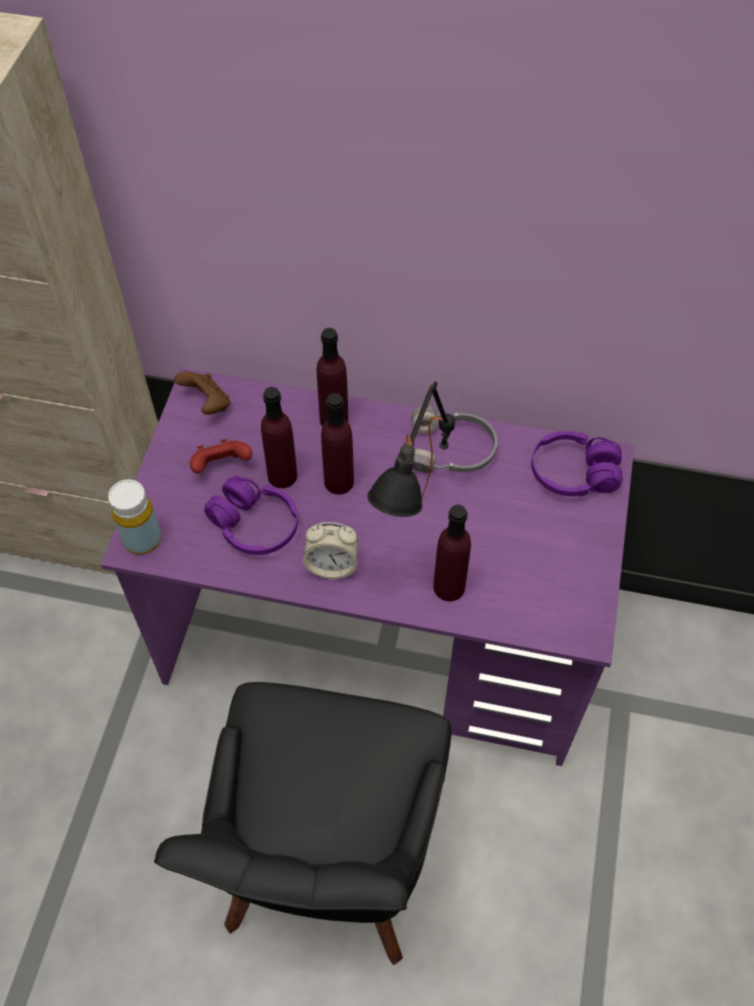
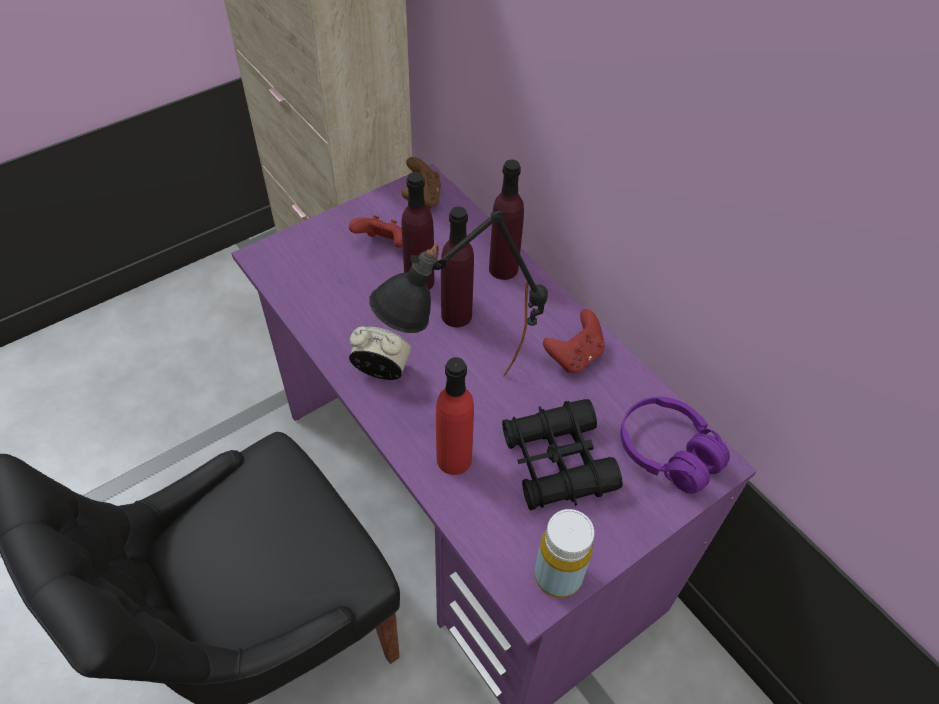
camera: 40 degrees right, 5 degrees down
yellow bottle [108,480,161,555] -> yellow bottle moved to [534,509,595,598]
purple headphones [204,476,298,555] -> none
alarm clock [303,522,358,579] -> alarm clock turned 150 degrees clockwise [349,326,411,380]
grey headphones [411,406,498,473] -> red game controller [543,309,605,373]
purple bottle [433,505,471,601] -> red bottle [436,357,474,475]
none -> black binoculars [502,399,623,511]

